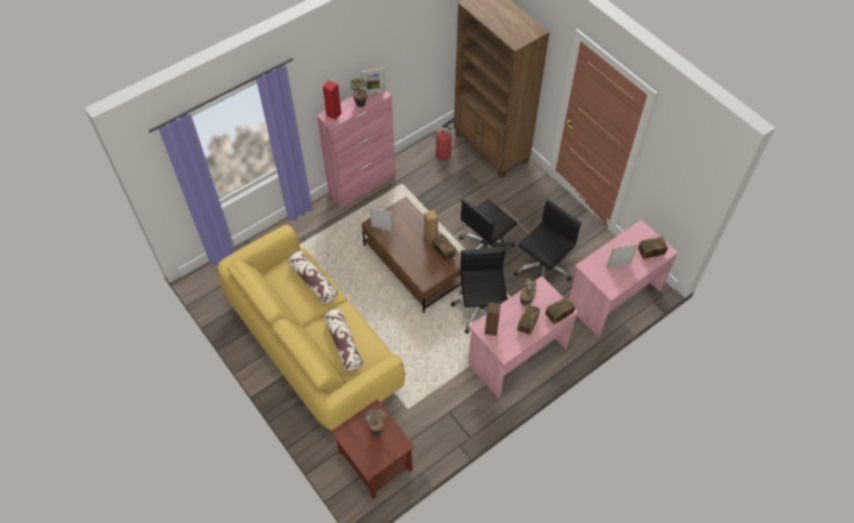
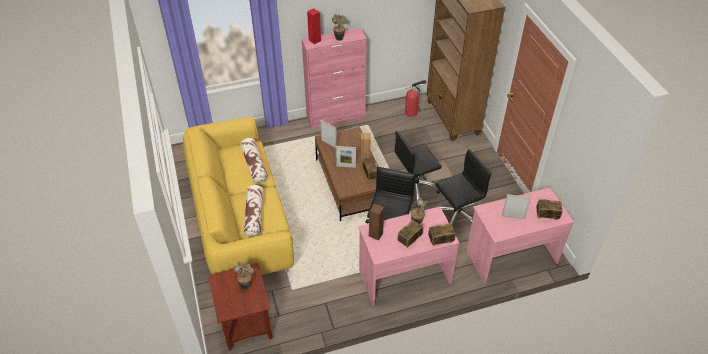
camera: 20 degrees right, 10 degrees down
picture frame [361,67,385,95] -> picture frame moved to [336,146,356,168]

